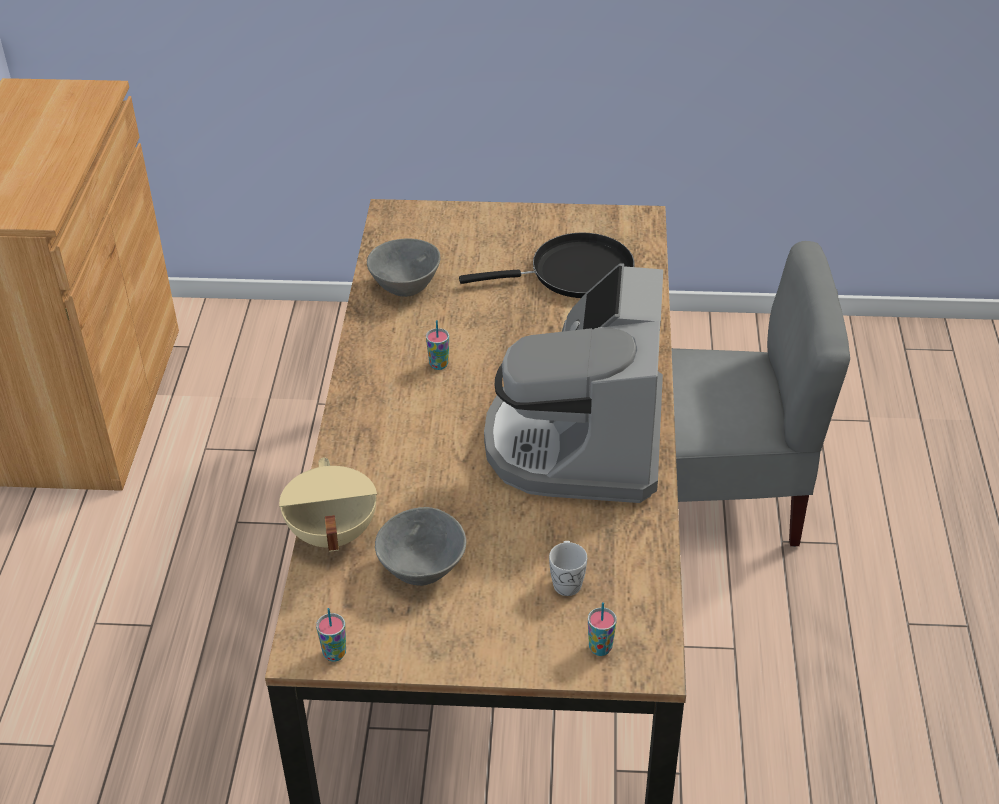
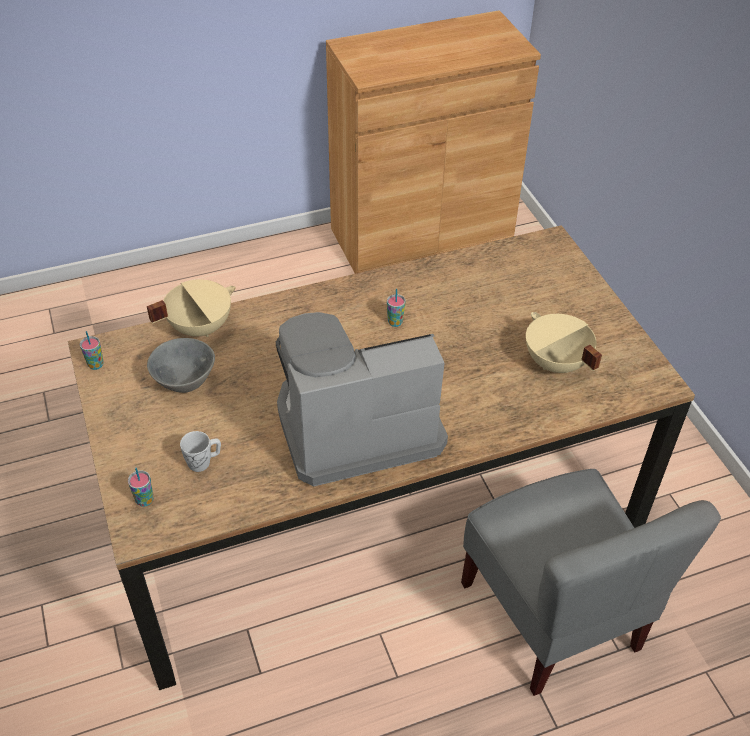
camera: 65 degrees right, 5 degrees up
grey bowl [367,239,440,297] -> none
black frying pan [459,232,634,298] -> beige cooking pot [526,312,602,373]

